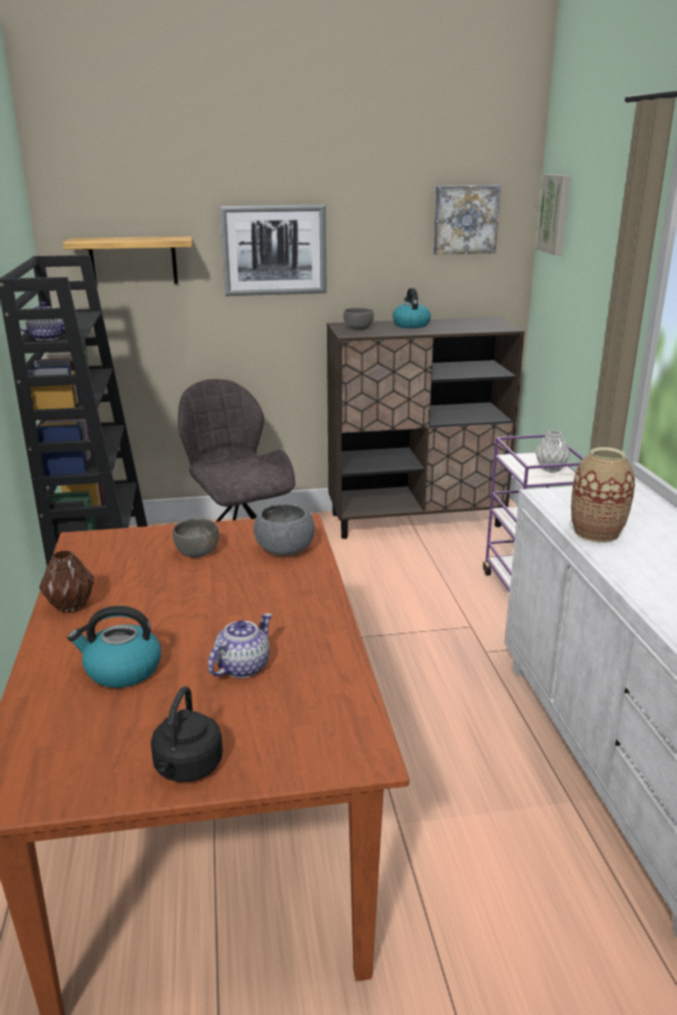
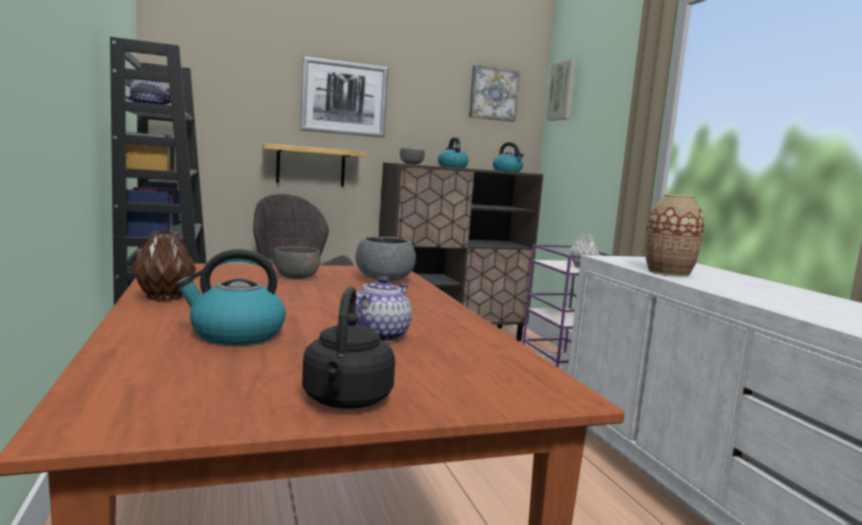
camera: 10 degrees left, 15 degrees down
shelf [63,236,192,285] -> shelf moved to [262,143,365,187]
none -> kettle [493,142,524,172]

